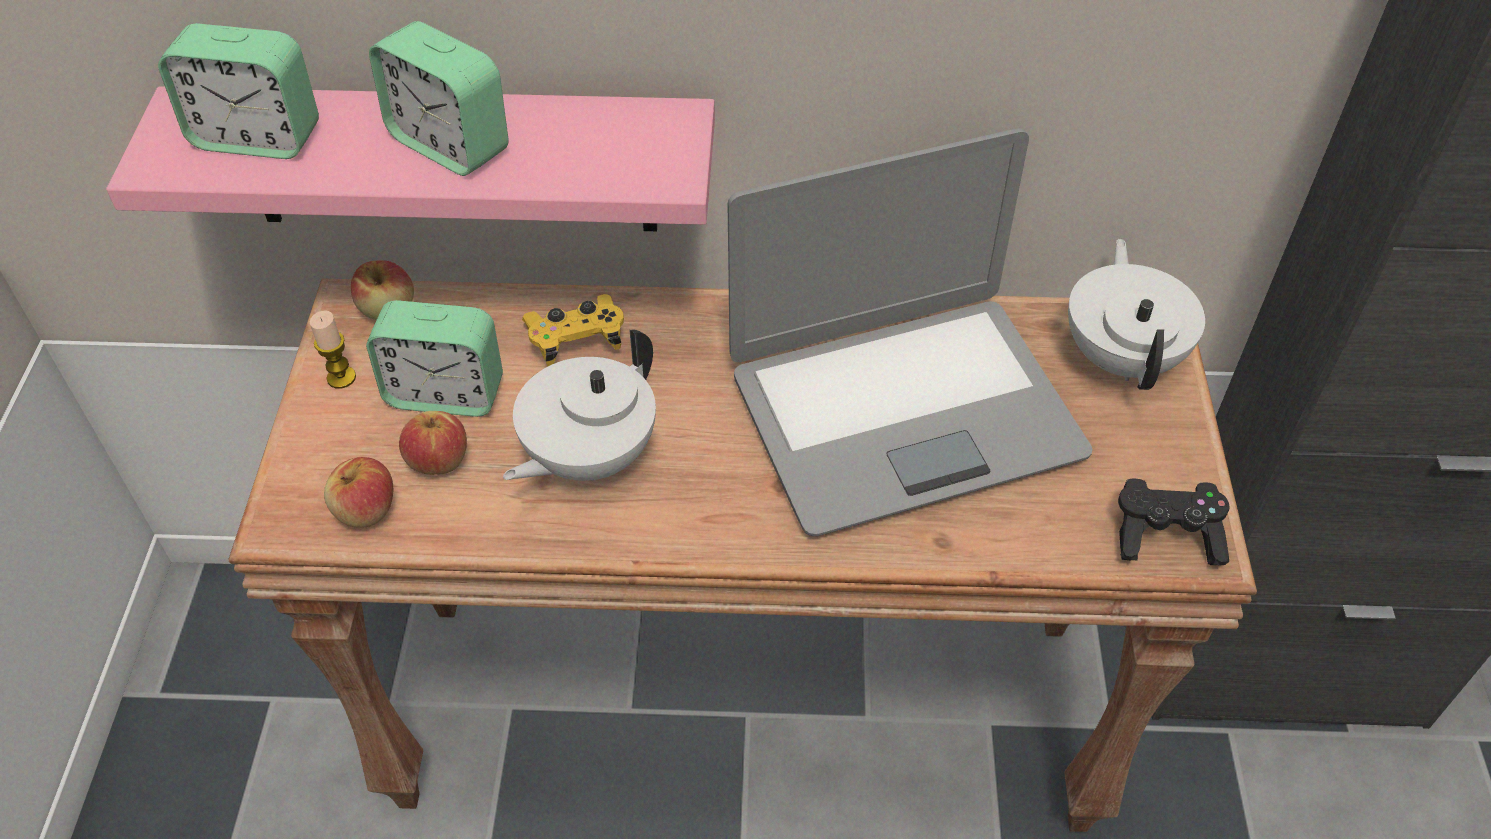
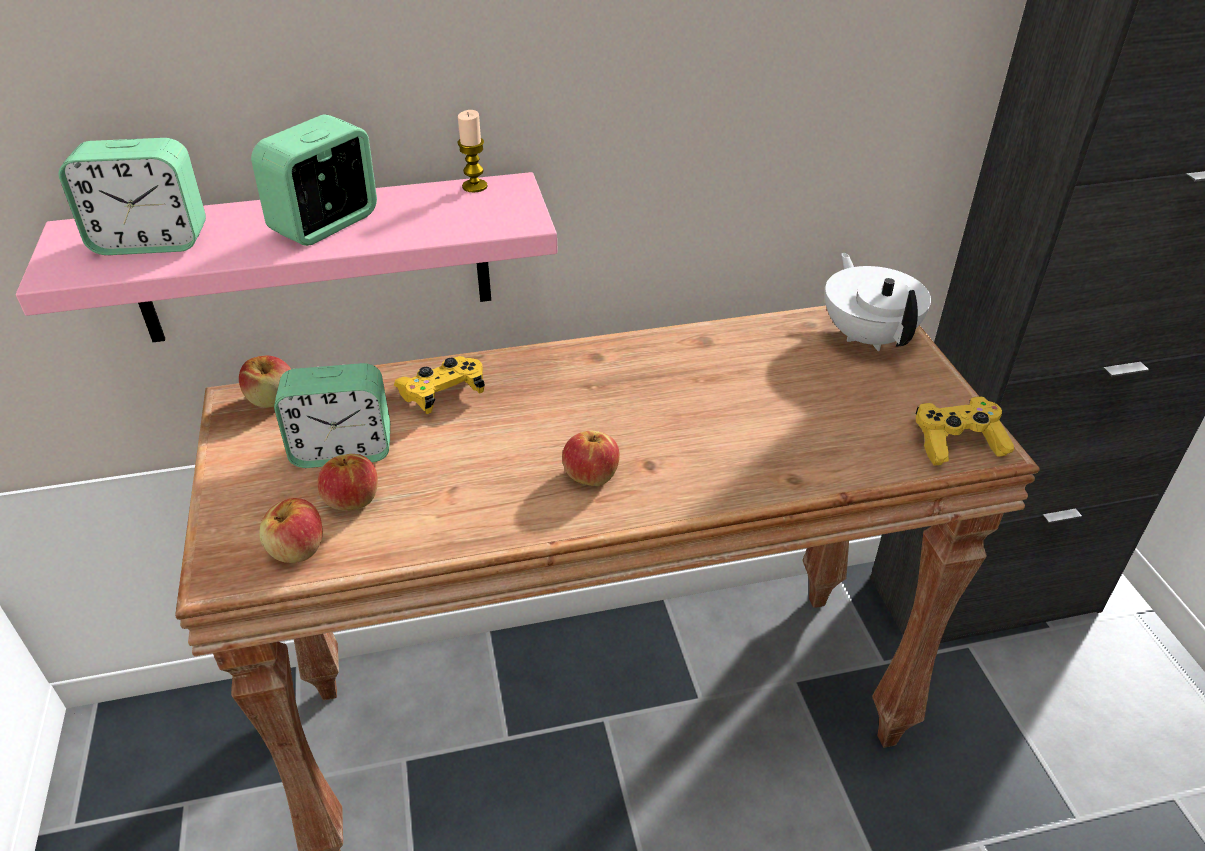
camera: 15 degrees left, 10 degrees down
candle [310,311,356,389] -> candle moved to [457,110,487,192]
alarm clock [369,21,509,176] -> alarm clock turned 105 degrees clockwise [251,114,377,246]
white teapot [503,330,656,481] -> none
laptop [728,128,1092,536] -> none
black game controller [1118,478,1230,565] -> yellow game controller [916,396,1014,466]
none -> apple [562,430,620,486]

